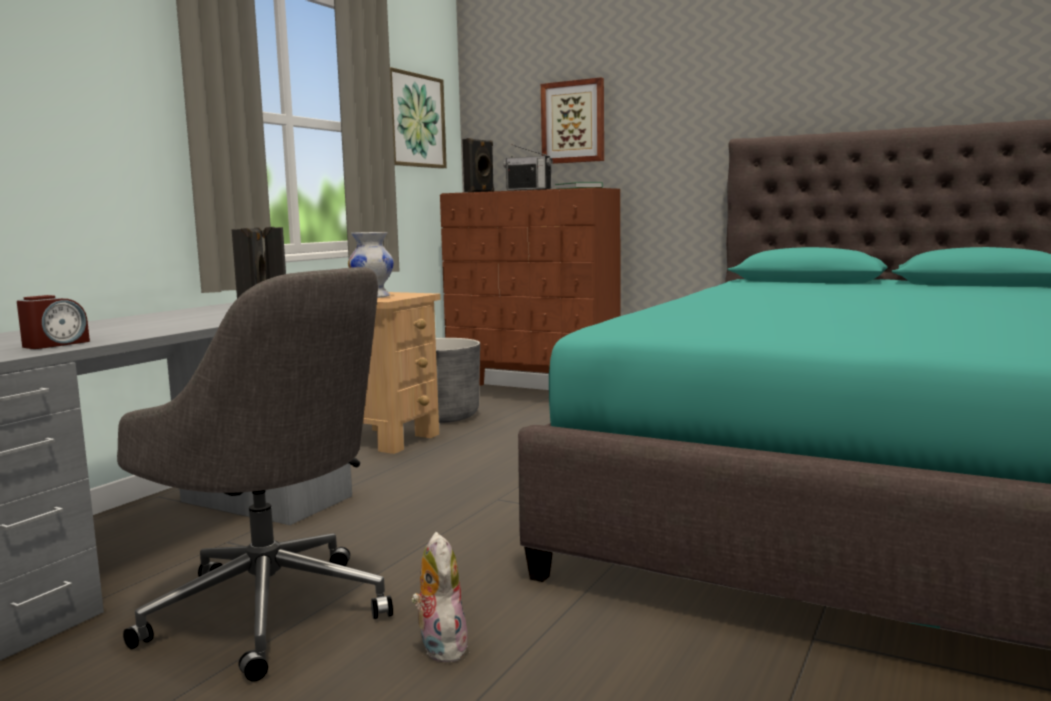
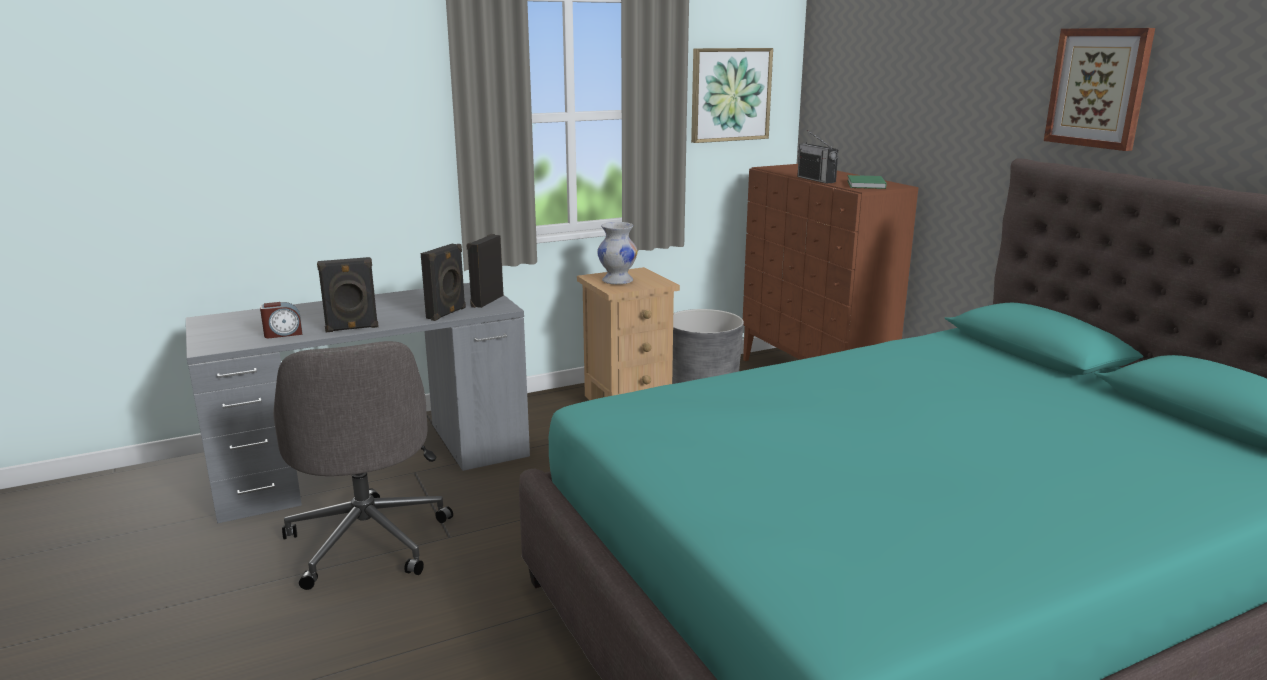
camera: 35 degrees right, 10 degrees up
plush toy [411,532,468,662] -> none
black speaker [462,138,494,192] -> black speaker moved to [317,257,379,333]
picture [541,77,604,164] -> picture moved to [1044,28,1155,151]

